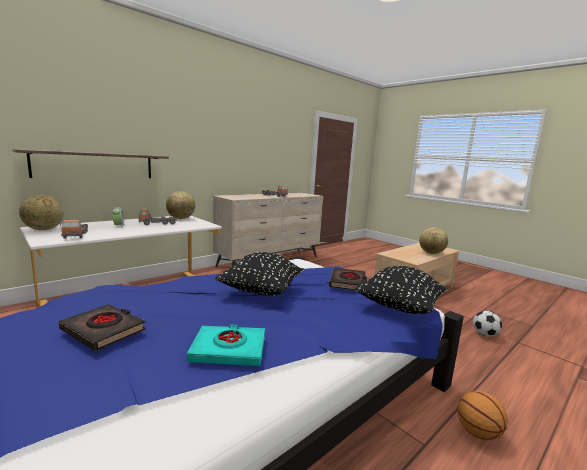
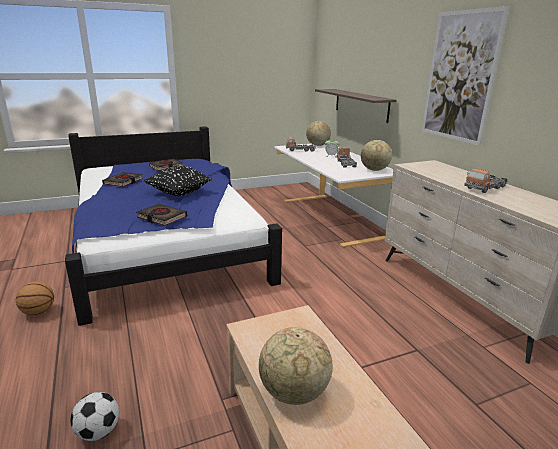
camera: 110 degrees right, 10 degrees up
turquoise book [187,324,265,366] -> black book [102,172,143,187]
black pillow [355,266,448,314] -> none
none -> picture [422,6,510,146]

